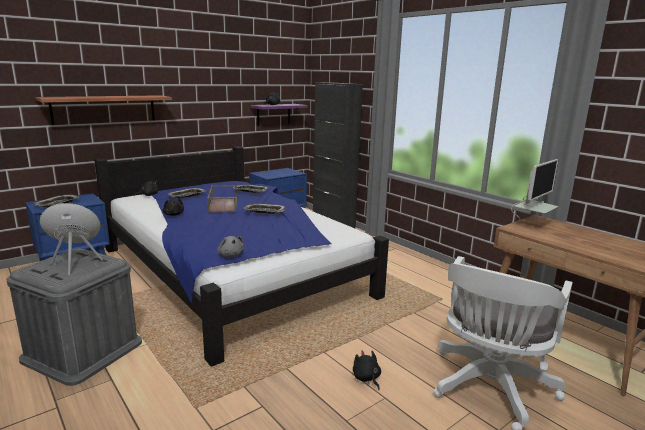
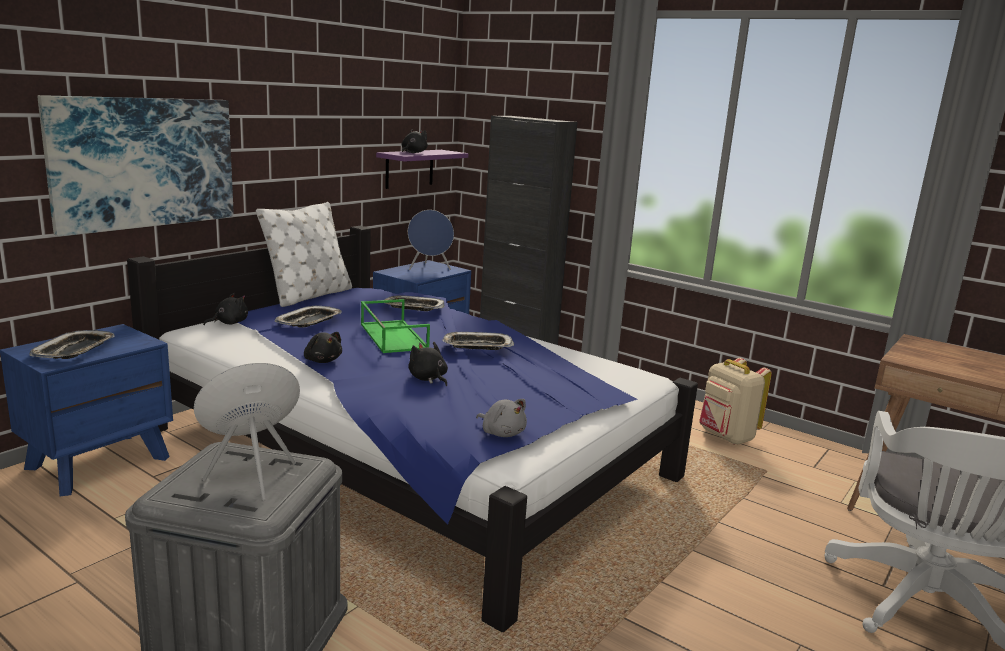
camera: 15 degrees left, 0 degrees up
shelf [36,95,172,125] -> picture [37,95,234,236]
brown tray [207,185,237,213] -> green tray [361,299,430,353]
black plush toy [353,351,381,390] -> black plush toy moved to [408,342,448,386]
monitor [511,159,558,221] -> none
none -> white pillow [256,202,352,307]
none -> blue speaker [408,210,454,270]
none -> beige backpack [699,358,772,445]

